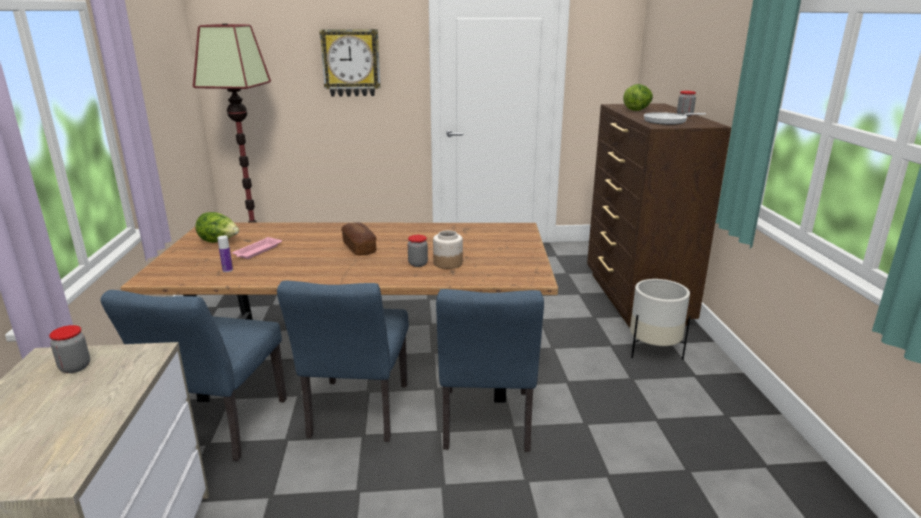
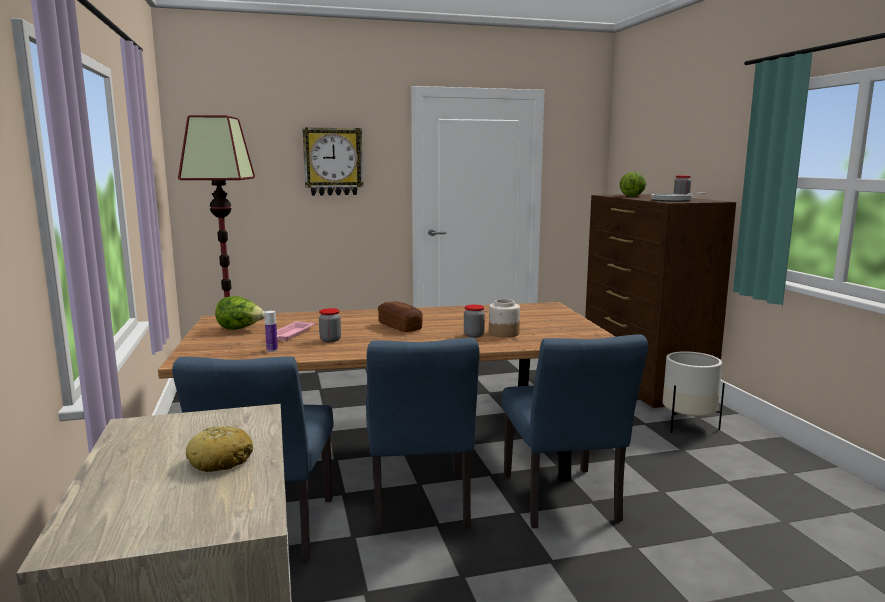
camera: 10 degrees left, 10 degrees down
jar [49,325,90,373] -> jar moved to [319,308,341,342]
none -> bread [186,426,253,472]

